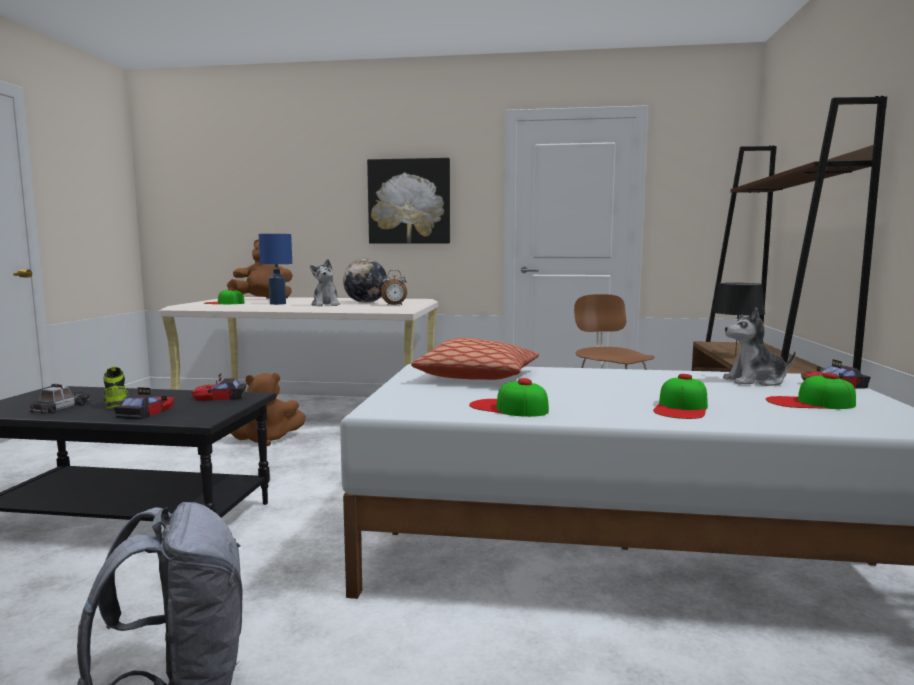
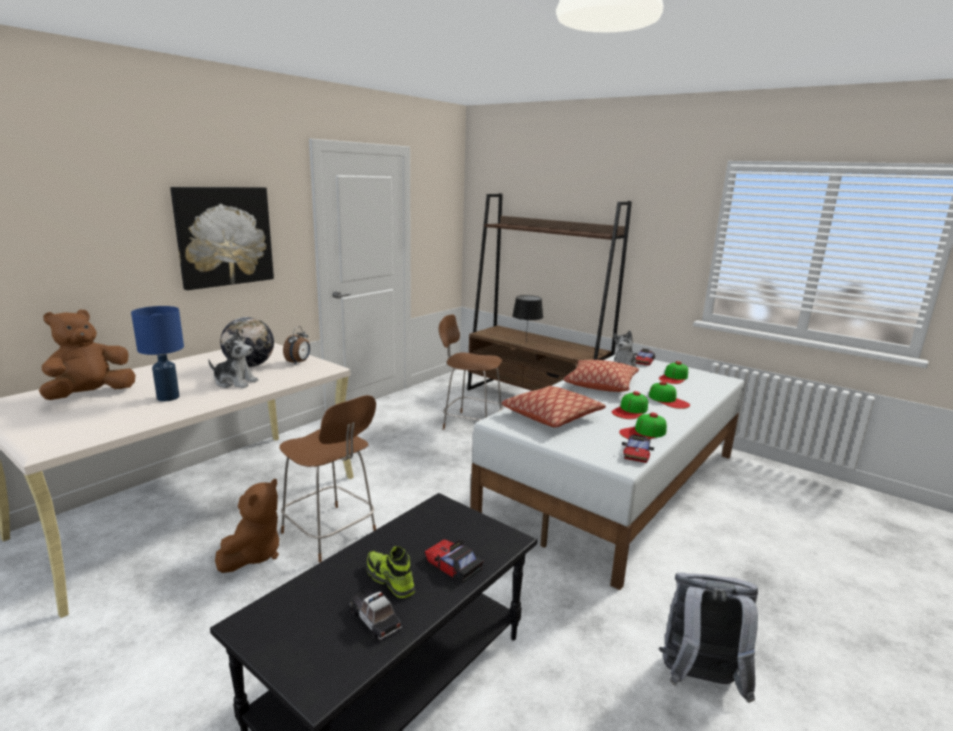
camera: 60 degrees left, 10 degrees up
shoe [103,367,129,409] -> shoe turned 45 degrees clockwise [366,547,415,598]
toy car [191,374,247,401] -> toy car moved to [622,435,654,463]
cap [203,288,245,304] -> cap moved to [612,391,648,419]
none -> brown stool [279,395,376,563]
none -> pillow [563,360,639,392]

